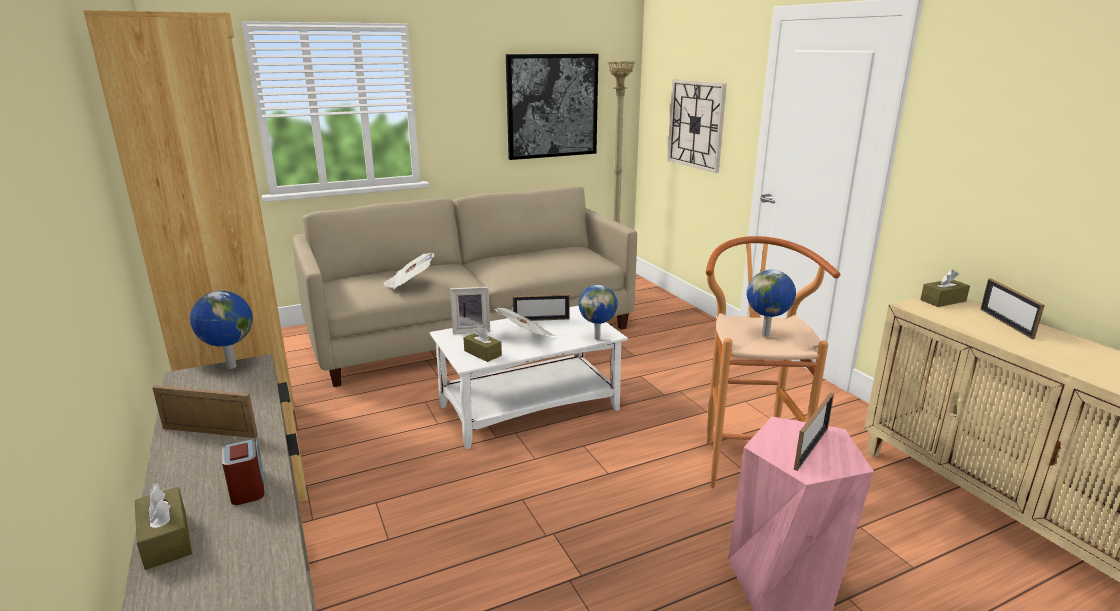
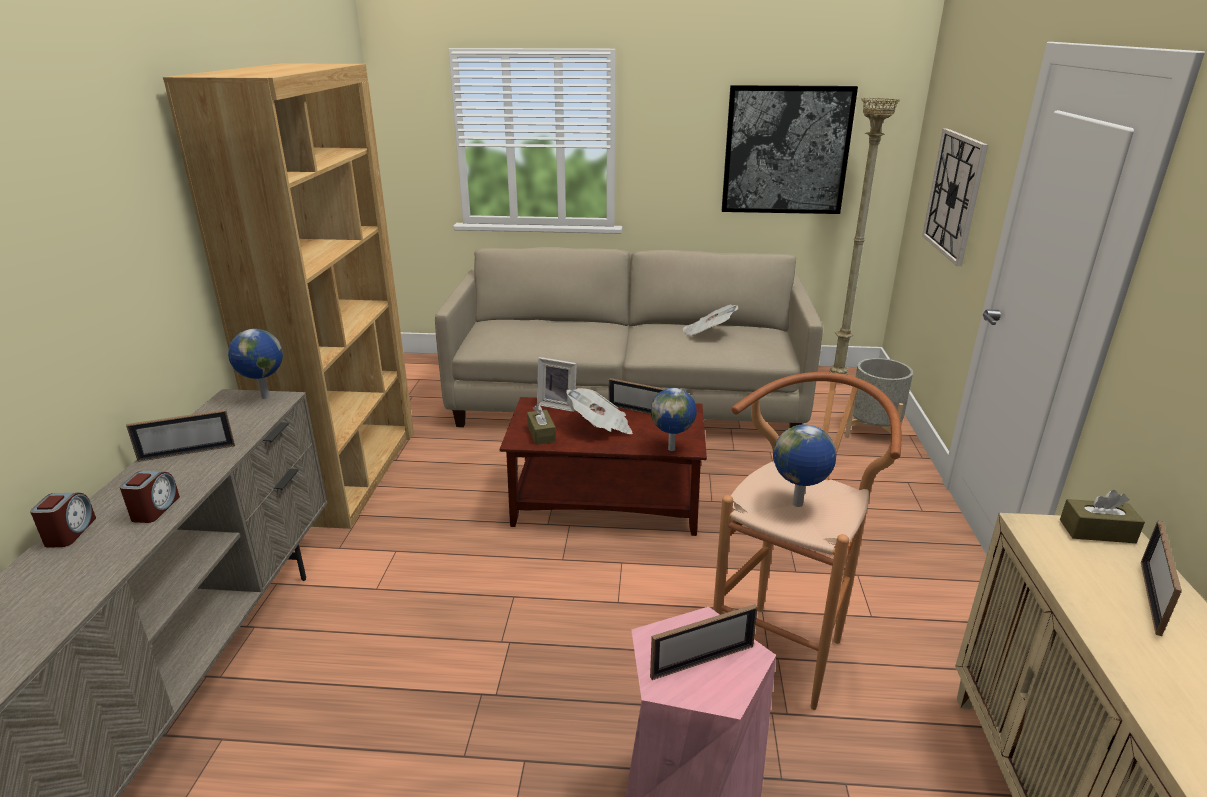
camera: 30 degrees right, 5 degrees up
brown tissue box [135,483,192,570] -> alarm clock [30,493,96,548]
picture frame [152,385,258,438] -> picture frame turned 120 degrees clockwise [126,409,235,462]
newspaper [383,253,435,289] -> newspaper moved to [683,304,738,337]
white coffee table [430,306,628,449] -> brown coffee table [500,397,707,536]
none -> grey planter [845,358,913,438]

